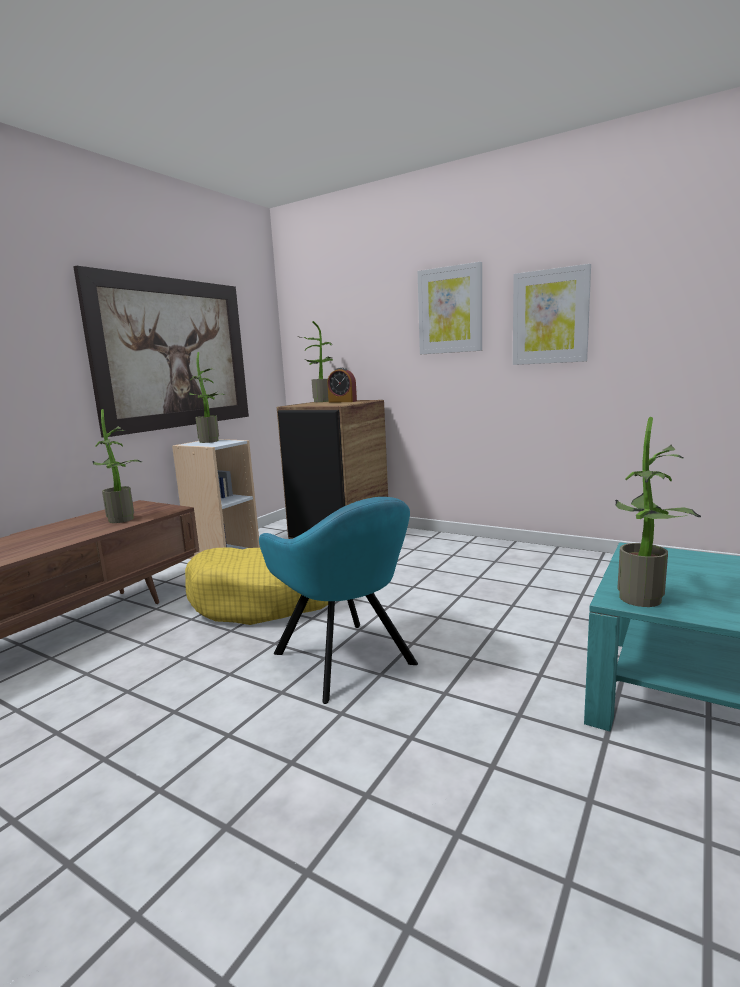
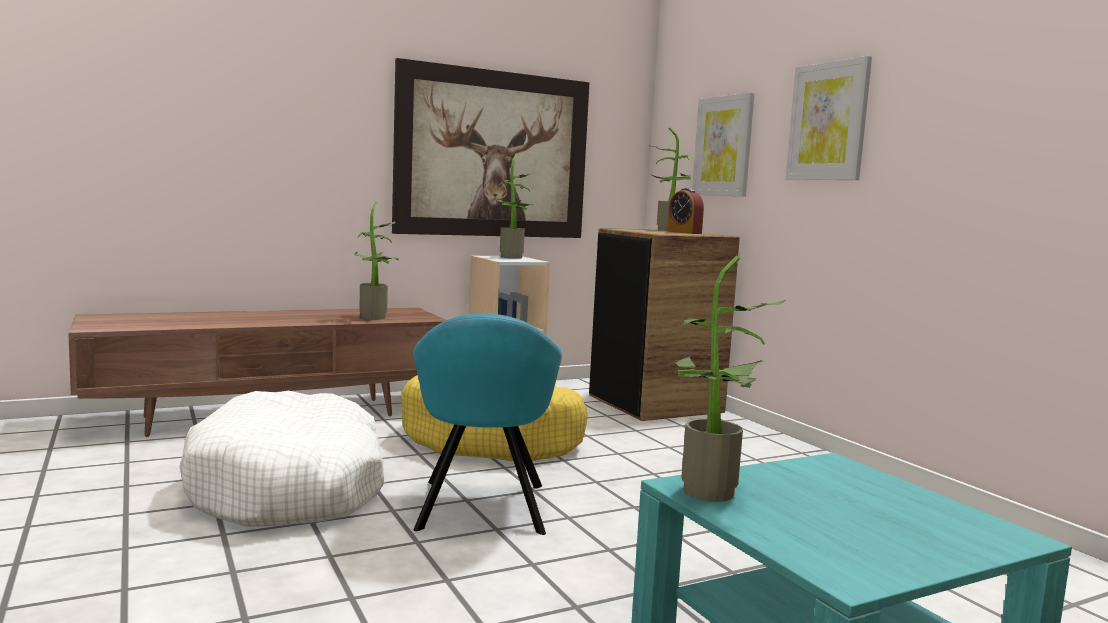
camera: 30 degrees right, 5 degrees down
picture [513,264,591,365] -> picture moved to [692,92,754,197]
none -> white dog bed [179,391,385,527]

